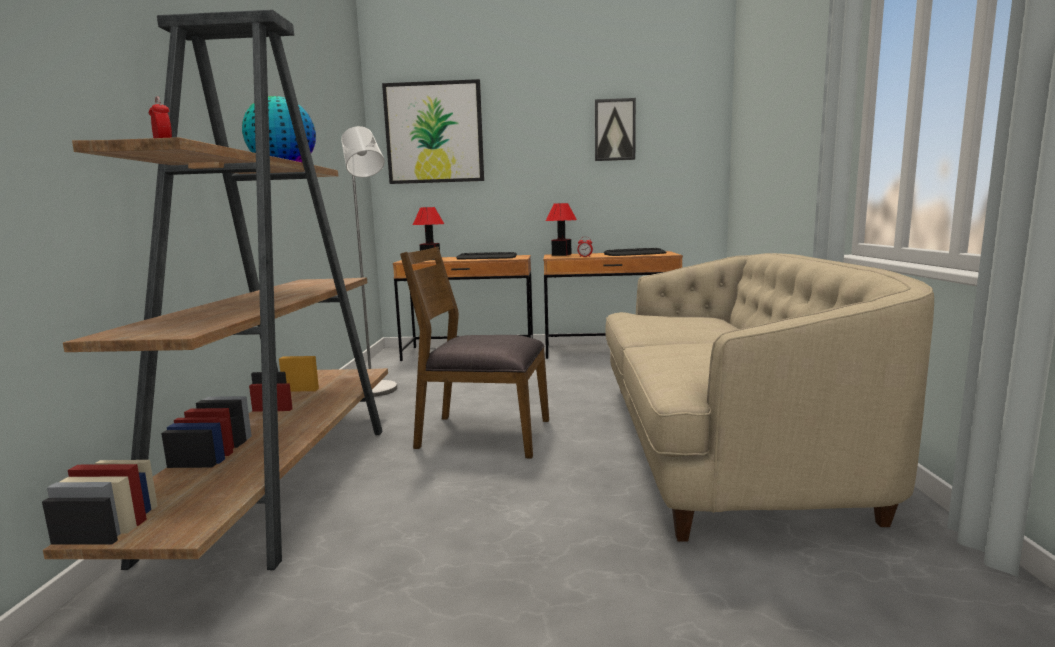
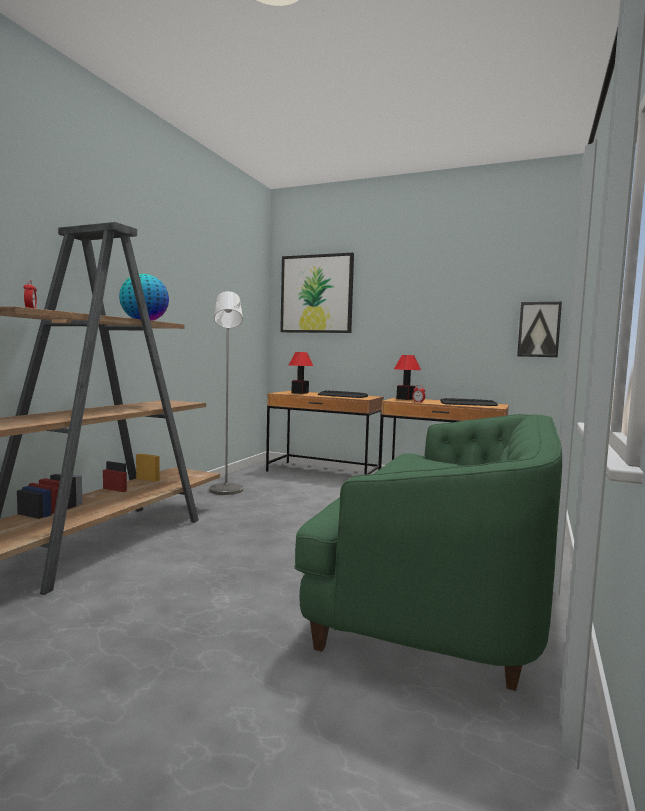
camera: 20 degrees right, 5 degrees down
brown chair [400,246,549,459] -> none
picture [595,98,636,161] -> picture moved to [517,302,562,357]
beige sofa [605,253,934,541] -> green sofa [294,414,562,691]

